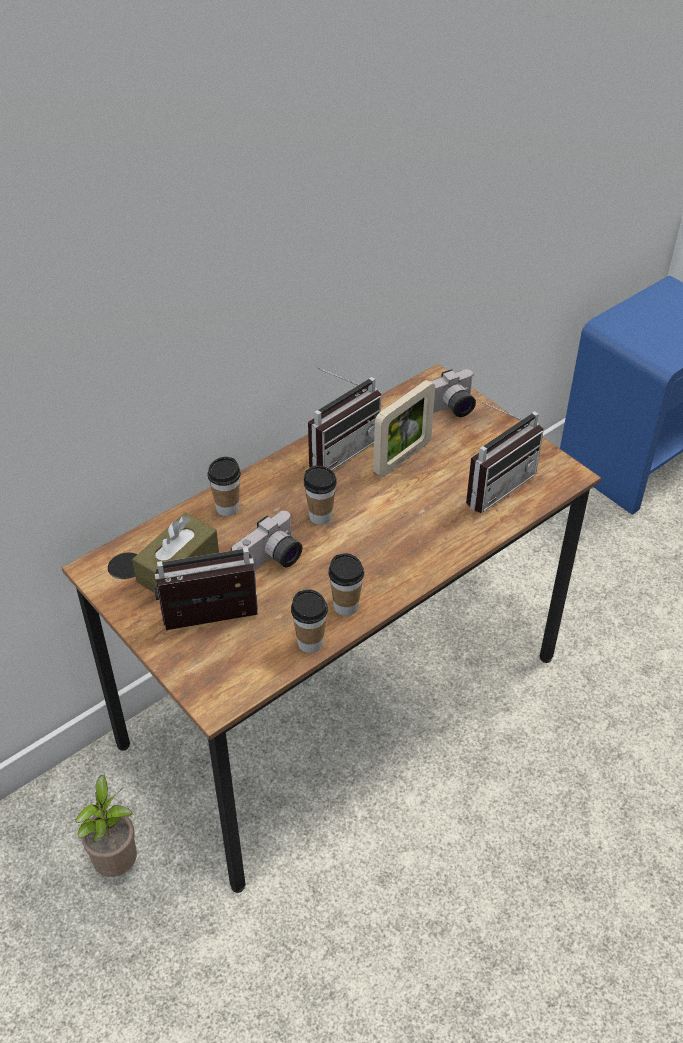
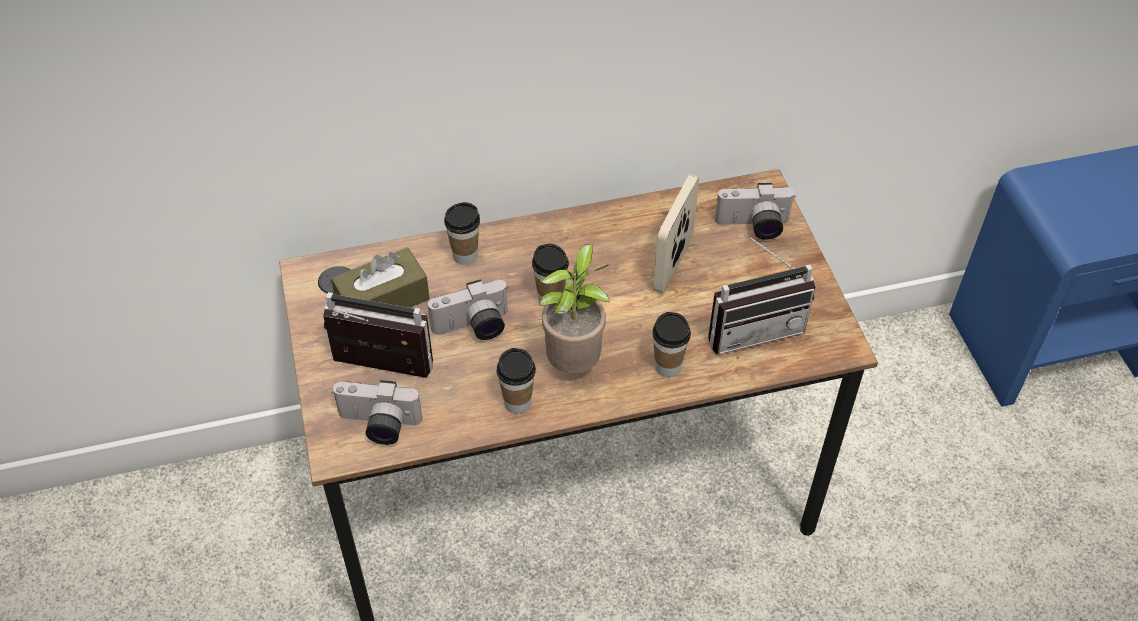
camera: 25 degrees right, 5 degrees up
potted plant [74,775,137,877] -> potted plant moved to [539,244,610,373]
cup [291,589,328,653] -> cup moved to [652,312,691,377]
radio [308,367,381,470] -> none
picture frame [373,380,435,477] -> picture frame turned 135 degrees clockwise [653,174,700,293]
none -> camera [333,380,422,445]

